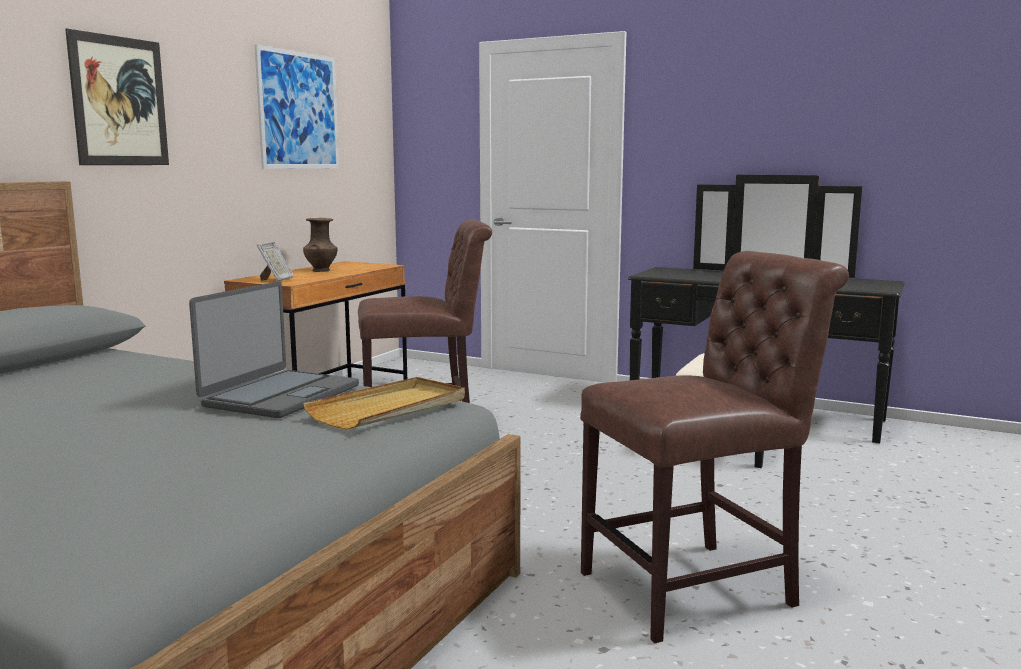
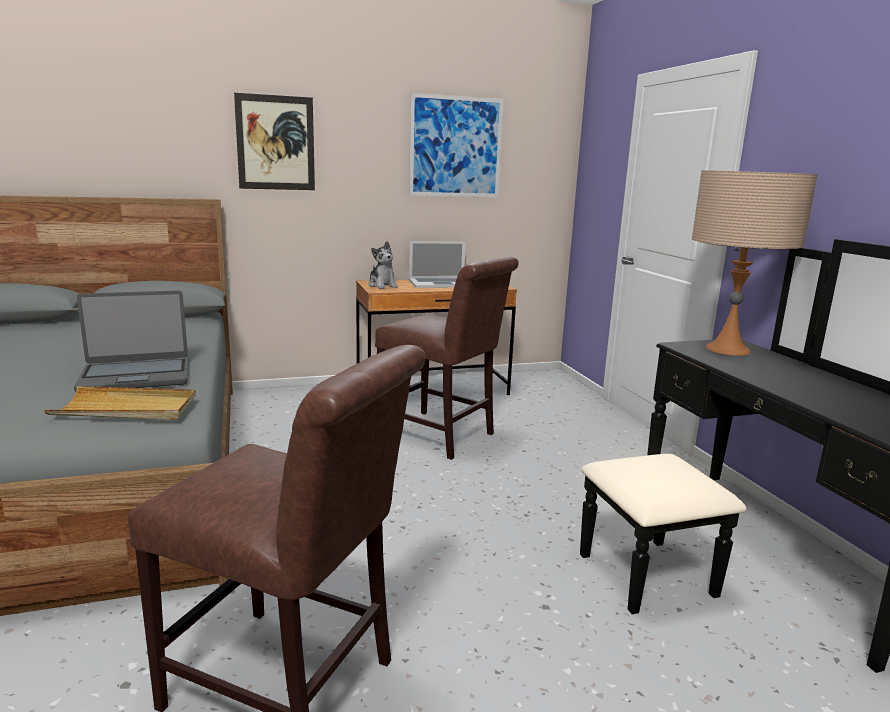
camera: 45 degrees right, 5 degrees up
picture frame [257,242,294,281] -> plush toy [368,241,398,289]
brown vase [303,218,338,272] -> laptop [409,241,466,288]
none -> beige table lamp [692,170,818,356]

